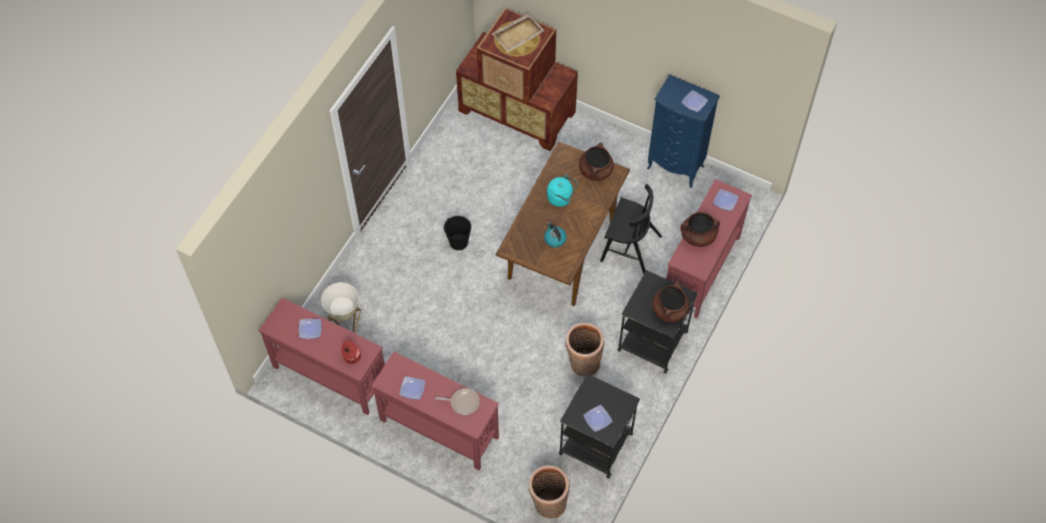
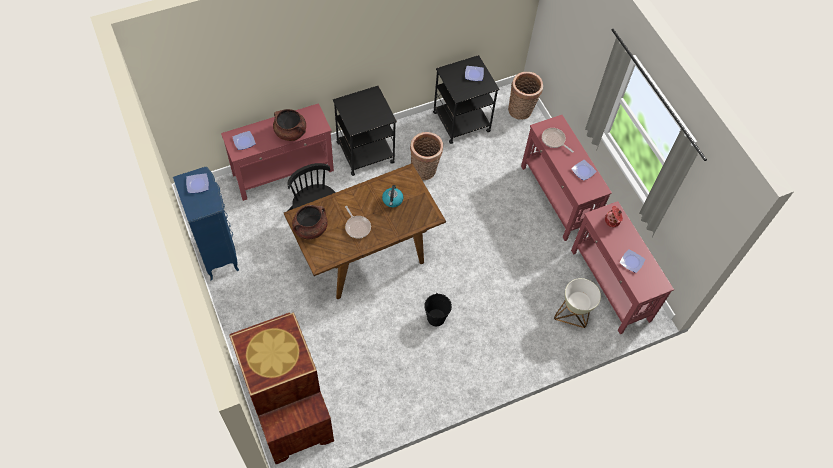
camera: 145 degrees left, 0 degrees up
beige tray [492,13,545,52] -> none
turquoise kettle [547,174,578,207] -> frying pan [345,206,371,238]
brown cooking pot [652,282,689,322] -> none

